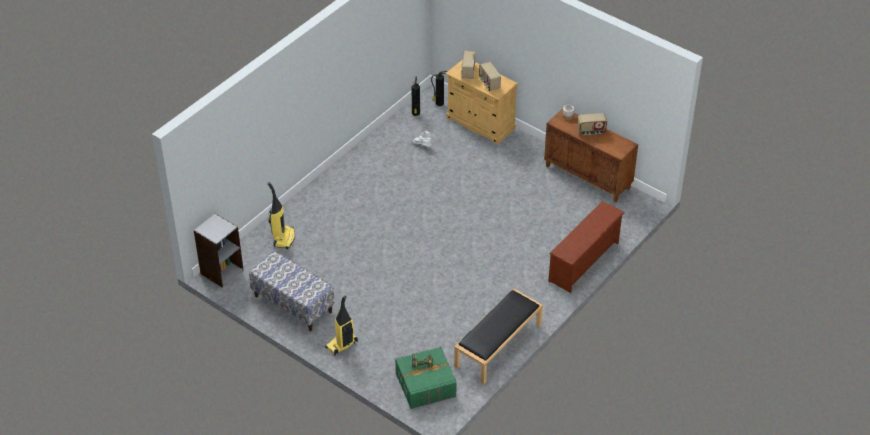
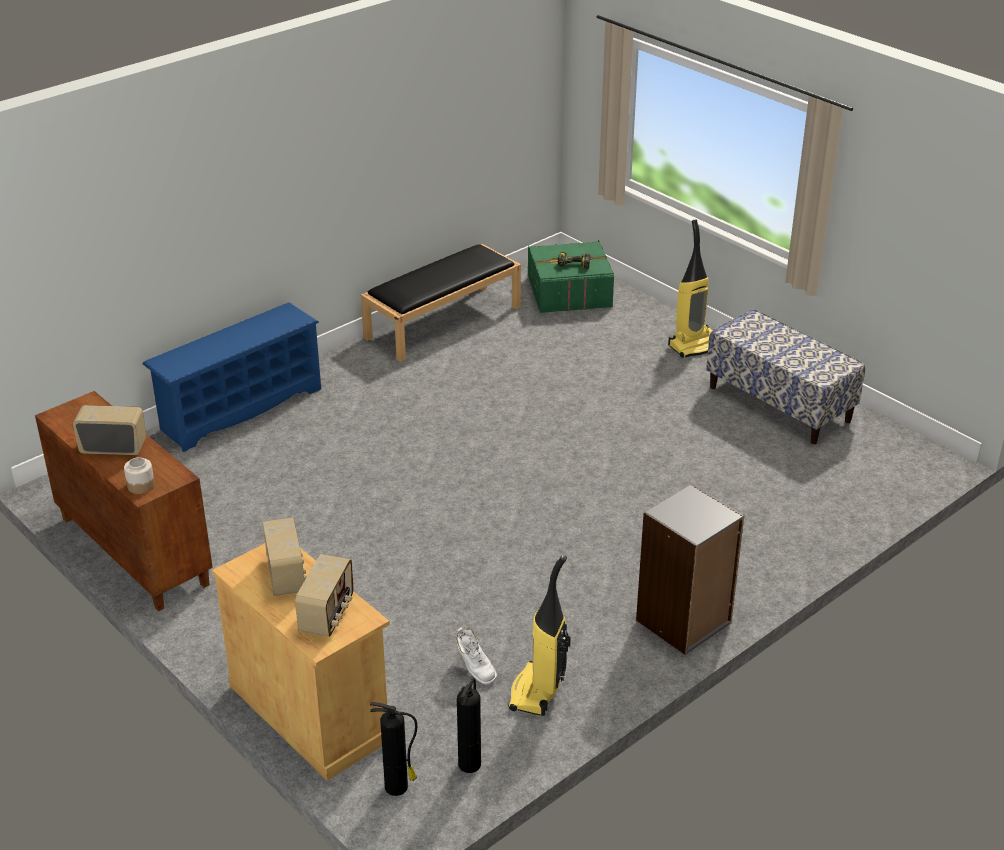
camera: 170 degrees left, 10 degrees down
grey bookcase [194,213,243,287] -> grey bookcase moved to [636,484,744,655]
vacuum cleaner [268,182,295,249] -> vacuum cleaner moved to [508,555,571,716]
brown shoe rack [548,201,625,293] -> blue shoe rack [143,302,321,452]

